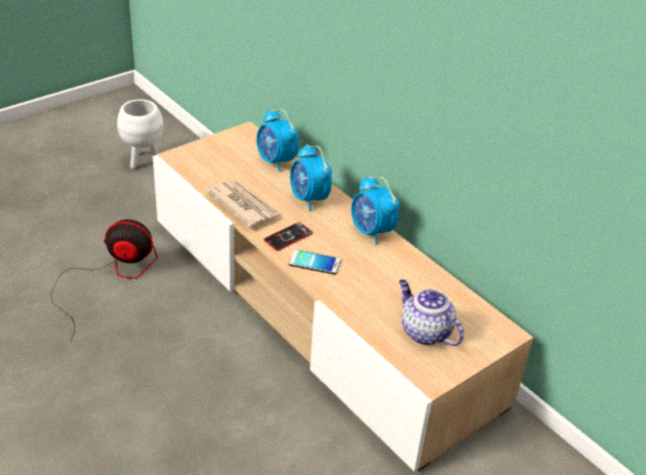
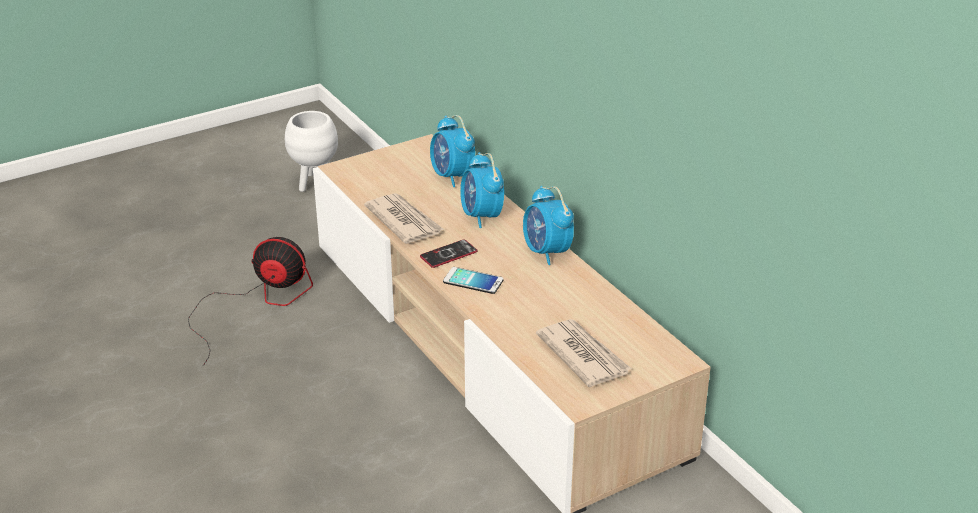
camera: 10 degrees right, 5 degrees down
teapot [399,279,464,346] -> newspaper [536,319,632,387]

